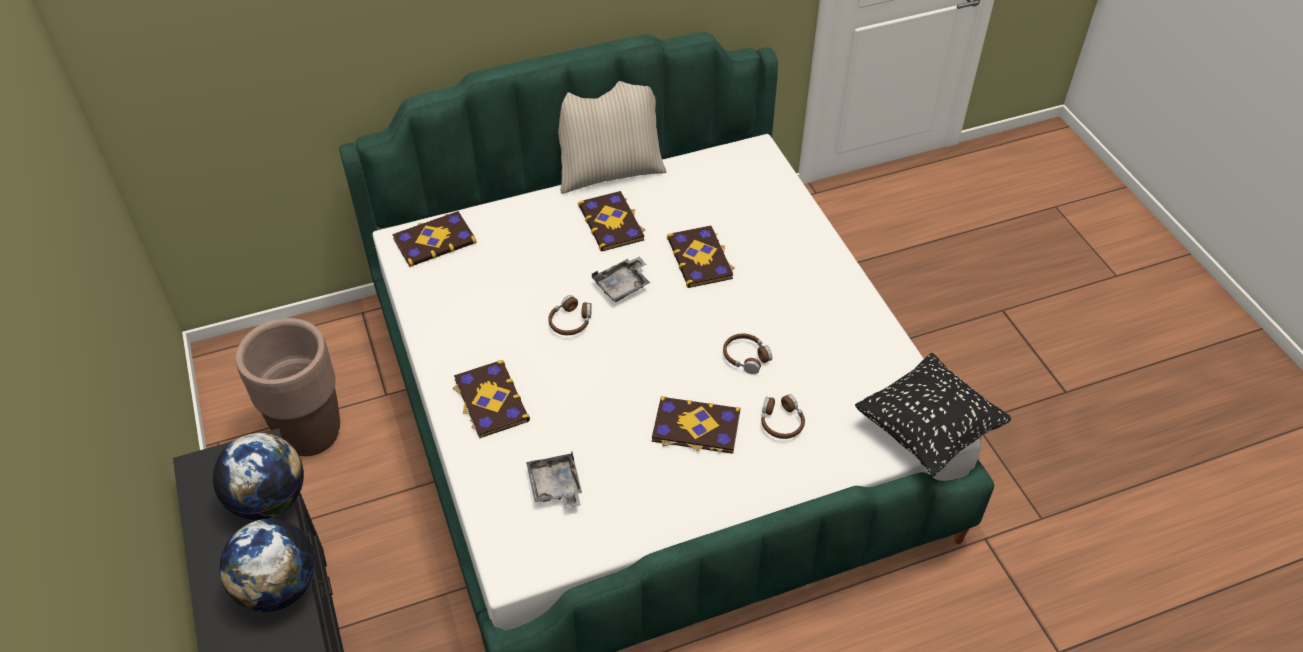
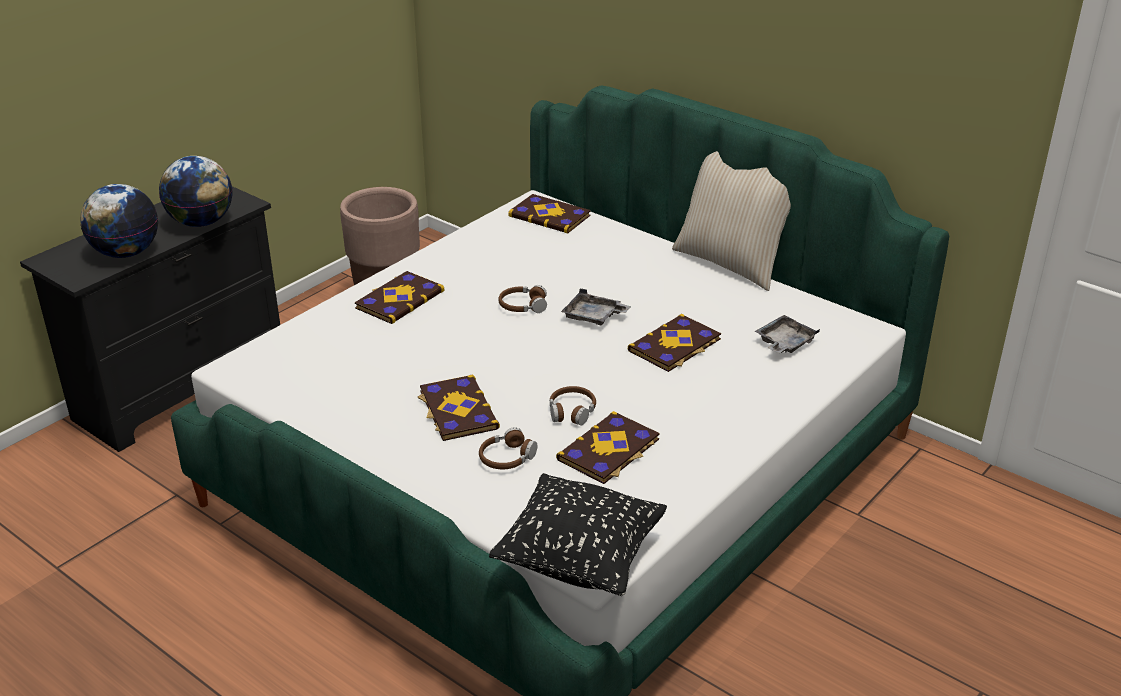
camera: 60 degrees right, 15 degrees down
grey tray [526,452,582,508] -> grey tray moved to [755,315,820,353]
book [578,191,645,251] -> book moved to [556,411,660,484]

